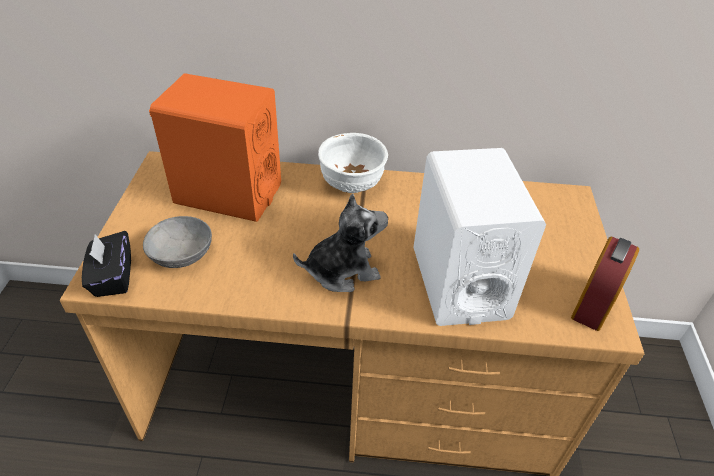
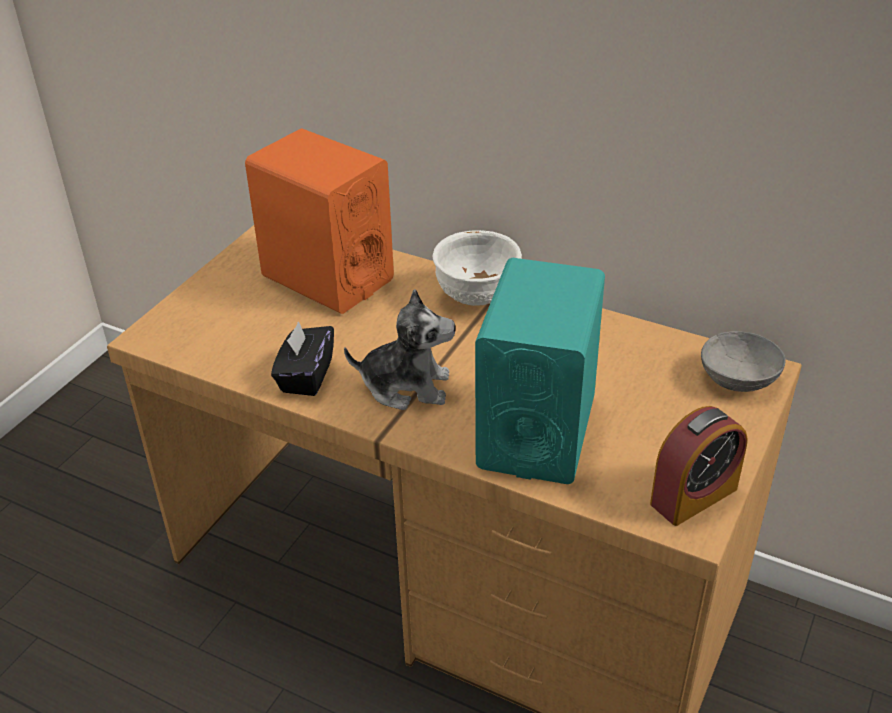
camera: 25 degrees right, 5 degrees down
black tissue box [82,231,131,297] -> black tissue box moved to [271,321,334,396]
grey bowl [143,216,212,268] -> grey bowl moved to [701,331,786,392]
white speaker [413,148,546,326] -> turquoise speaker [475,258,605,484]

